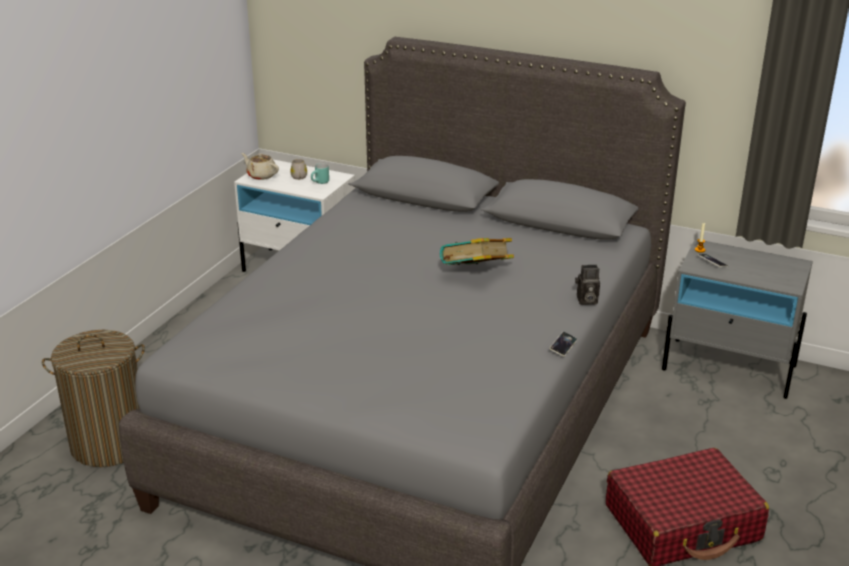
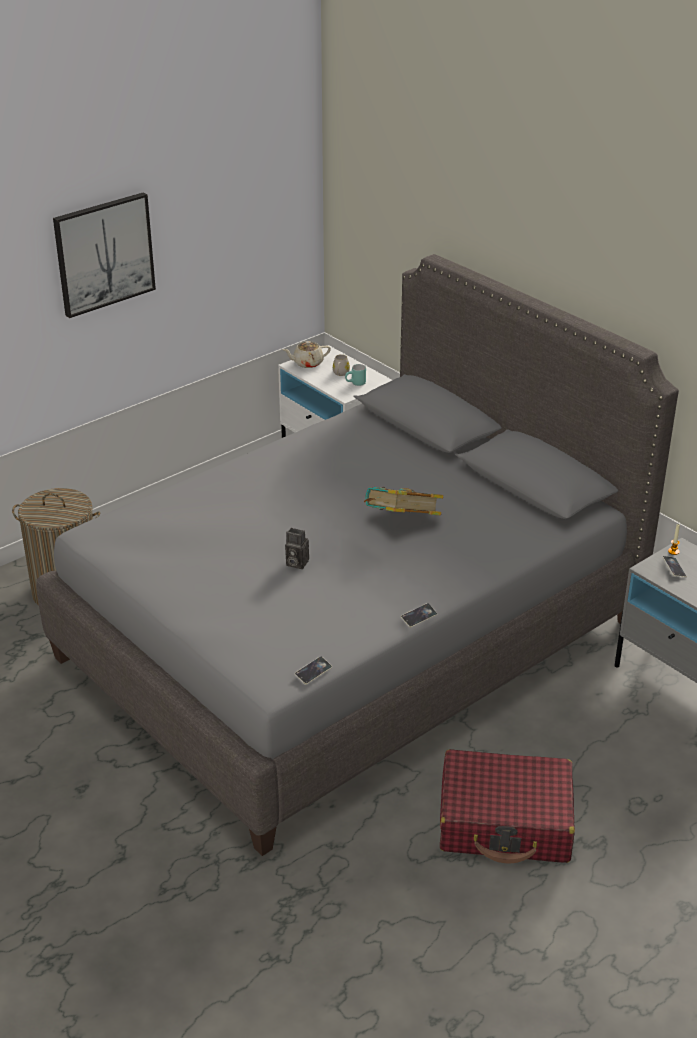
camera: 25 degrees right, 5 degrees up
beige teapot [241,153,279,180] -> beige teapot turned 75 degrees counterclockwise [283,341,331,368]
camera [575,265,600,305] -> camera moved to [285,528,309,569]
none -> picture [53,193,156,318]
none -> phone [294,656,332,685]

